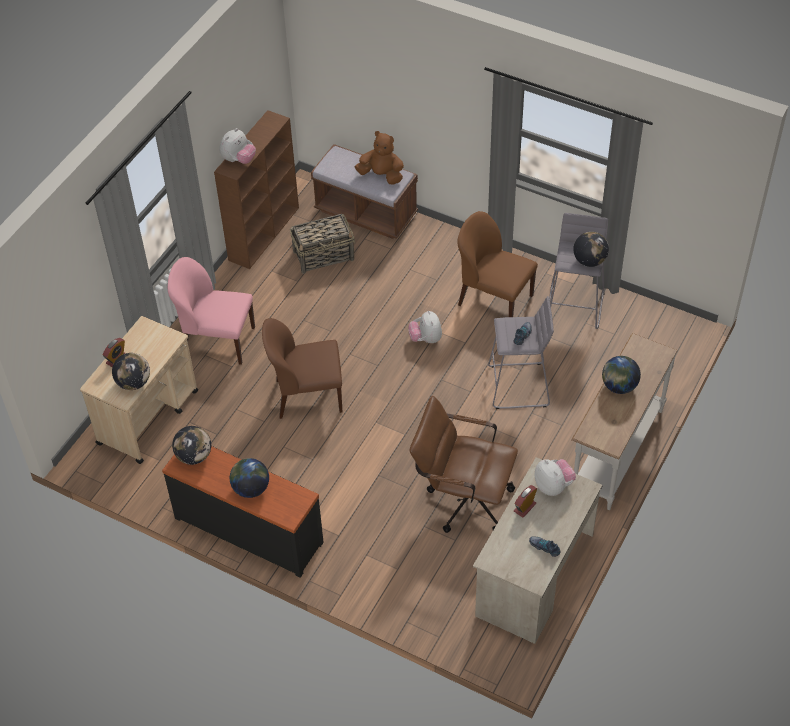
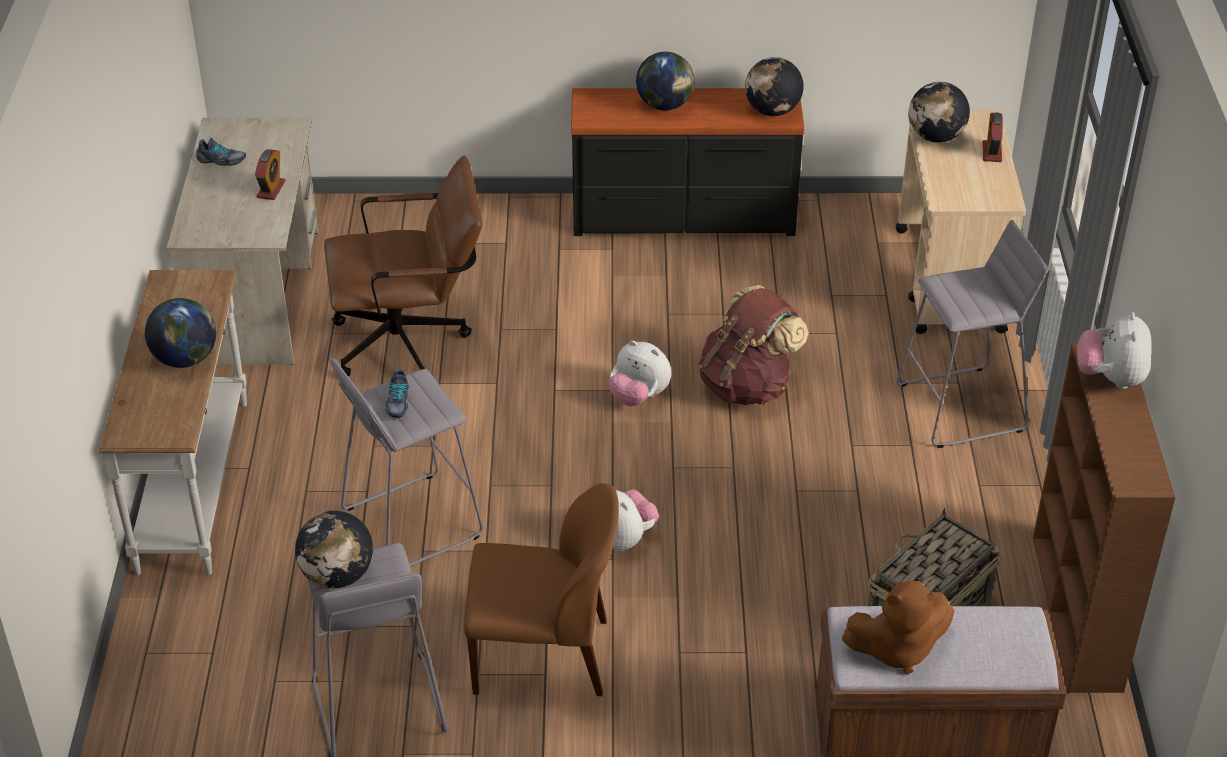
camera: 150 degrees right, 10 degrees down
pink chair [168,257,255,365] -> grey stool [896,220,1048,448]
brown chair [262,318,342,419] -> brown backpack [698,285,809,405]
plush toy [534,459,576,496] -> plush toy moved to [609,341,671,406]

